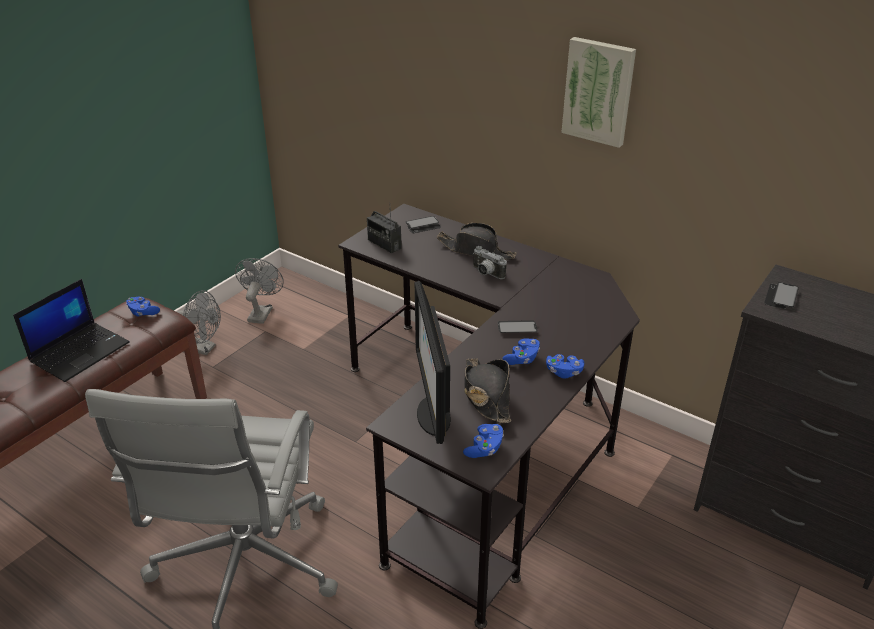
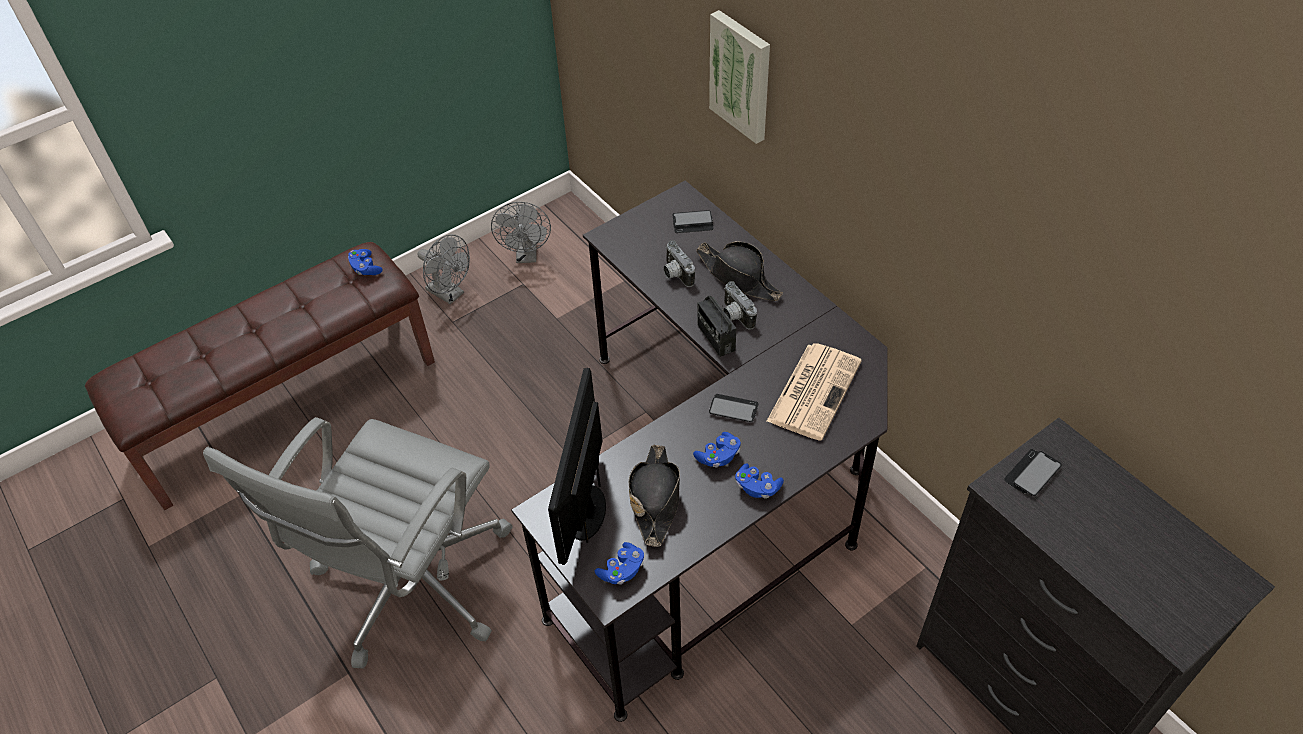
camera: 20 degrees right, 15 degrees up
laptop [13,279,130,382] -> none
grey fan [235,258,284,324] -> grey fan turned 150 degrees clockwise [491,202,551,263]
radio [367,210,402,253] -> radio moved to [698,296,736,357]
picture [561,37,636,148] -> picture moved to [709,10,770,144]
none -> camera [663,240,695,287]
none -> newspaper [766,343,862,441]

